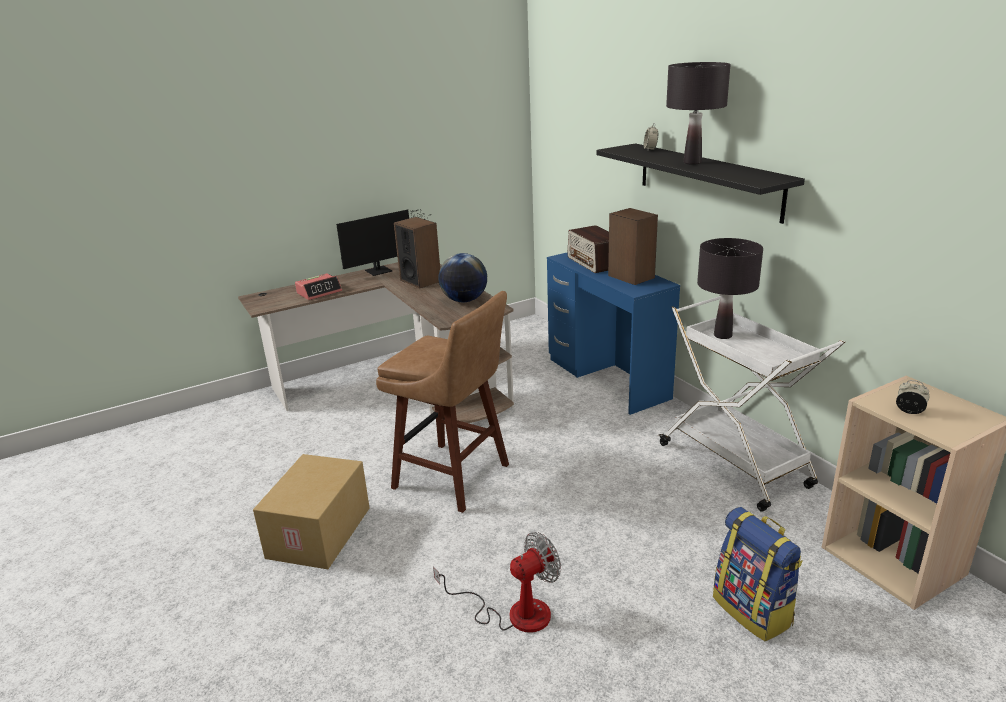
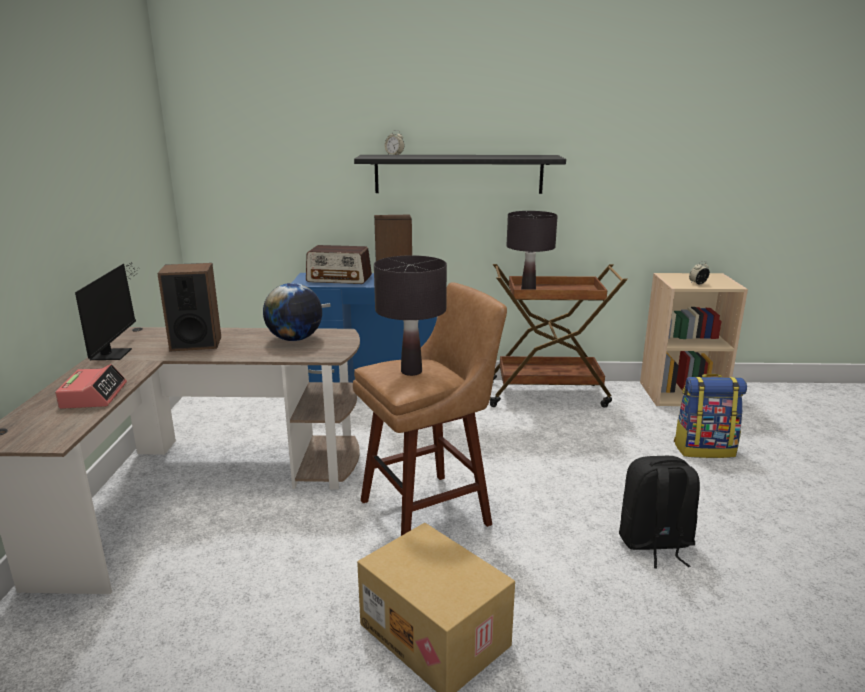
camera: 60 degrees left, 5 degrees down
fan [433,532,561,633] -> black backpack [619,456,700,569]
white cart [657,296,846,512] -> brown cart [490,264,628,408]
black table lamp [666,62,731,165] -> black table lamp moved to [374,255,447,376]

